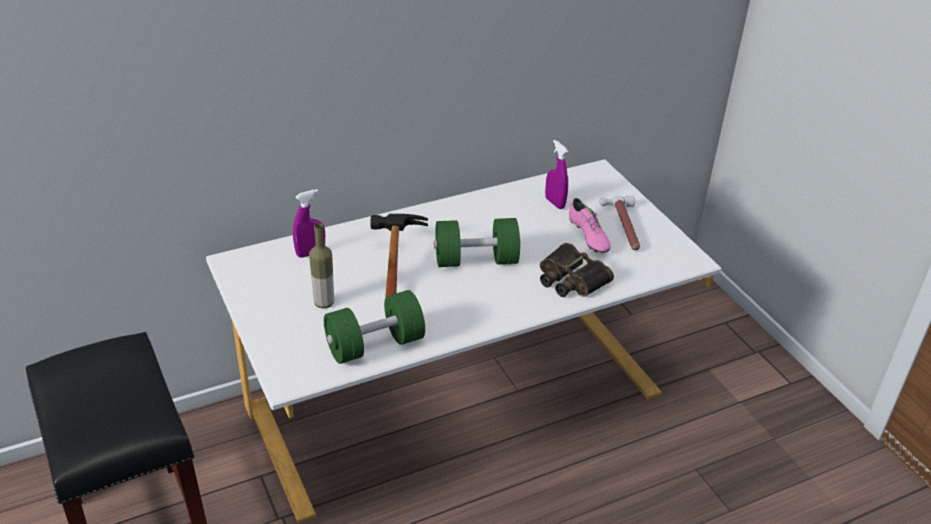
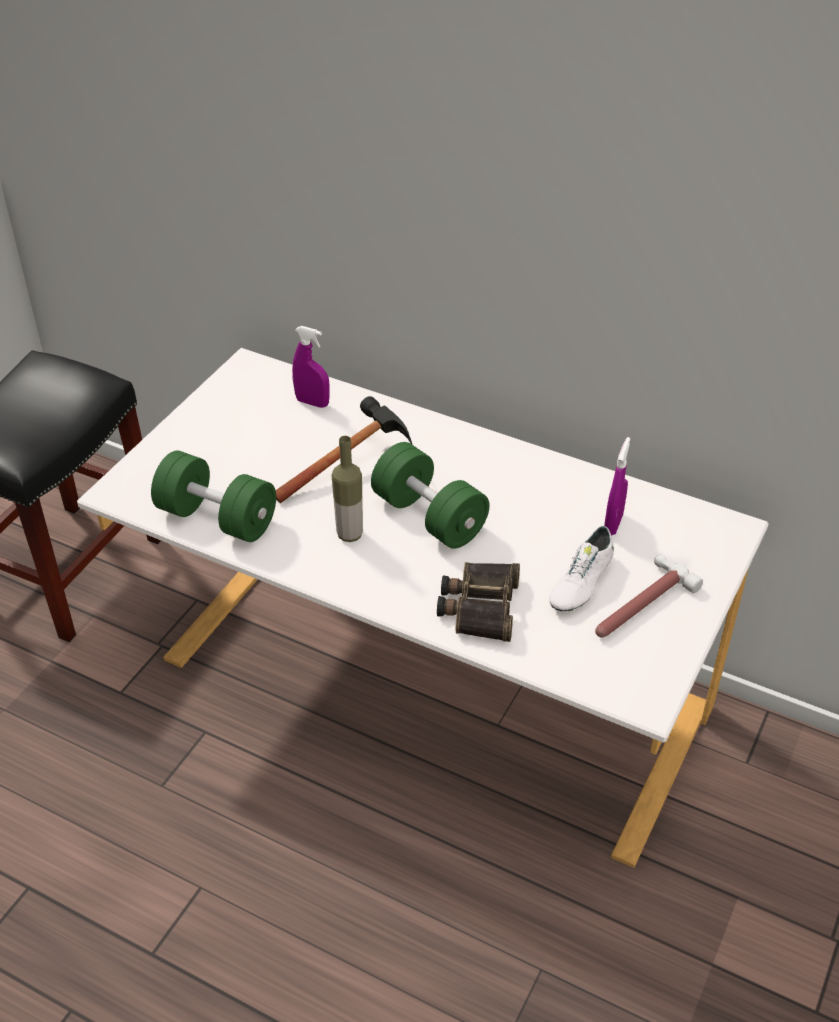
camera: 55 degrees right, 5 degrees up
bottle [309,223,334,309] -> bottle moved to [332,436,363,542]
pink shoe [569,198,611,253] -> white shoe [549,526,614,611]

